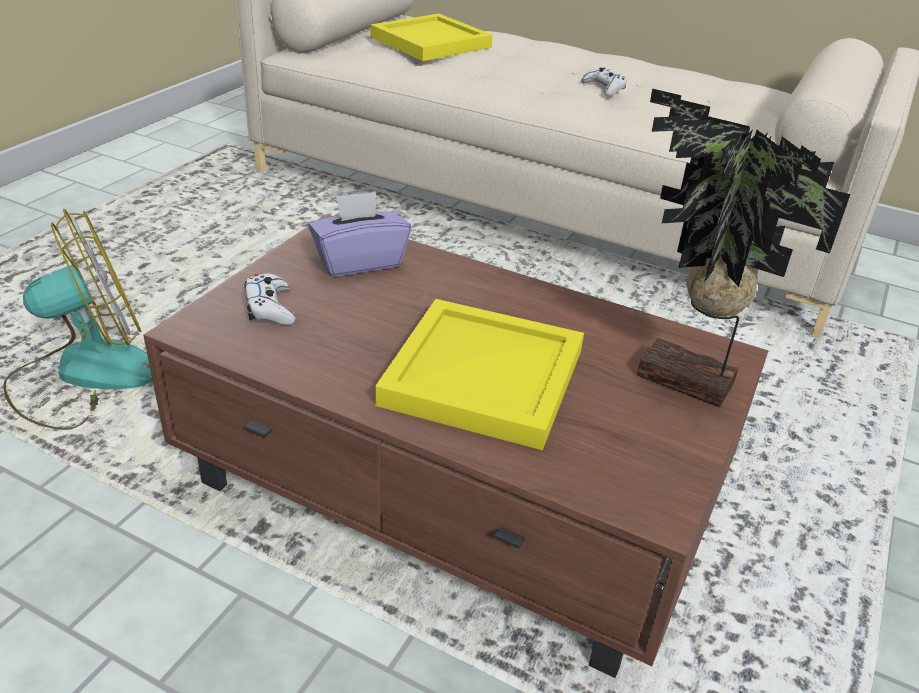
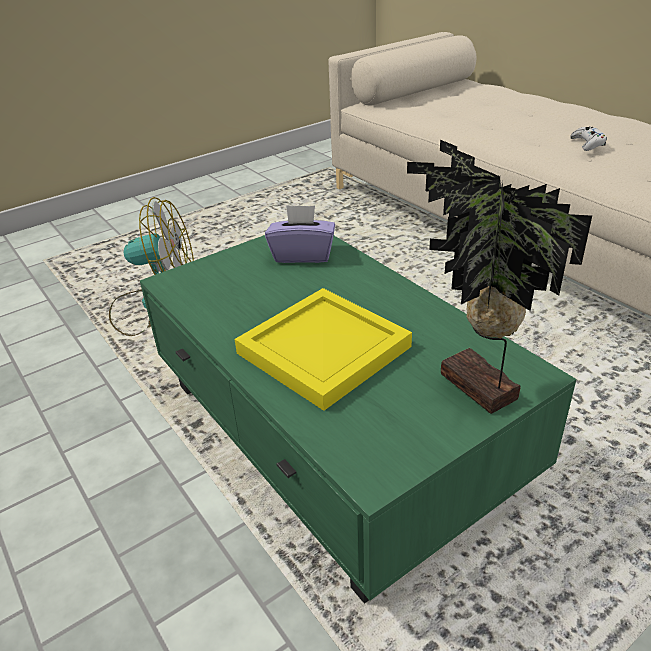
camera: 30 degrees right, 0 degrees up
brown coffee table [143,214,768,678] -> green coffee table [140,235,576,604]
white game controller [244,273,296,325] -> none
yellow tray [371,14,493,61] -> none

